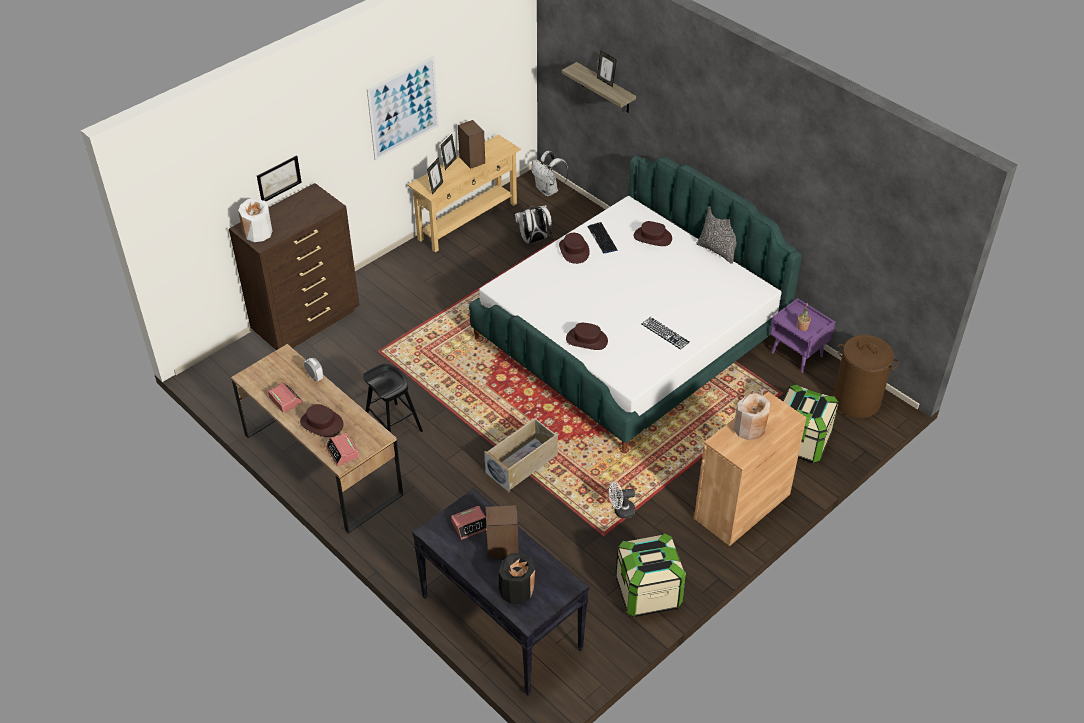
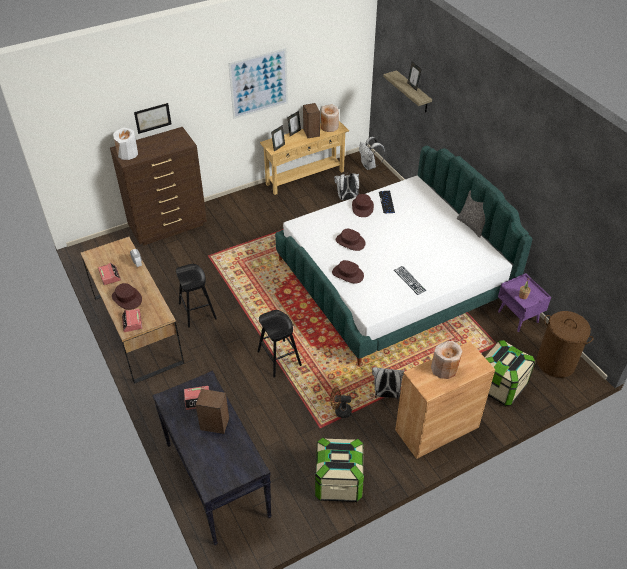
camera: 15 degrees right, 0 degrees up
beige storage box [484,418,558,492] -> black stool [257,310,302,378]
black vase [499,553,535,604] -> none
white fan [609,481,635,519] -> brown fan [330,387,352,418]
brown hat [634,221,672,246] -> brown hat moved to [336,229,366,251]
none -> beige vase [321,104,339,132]
none -> white backpack [372,367,405,399]

